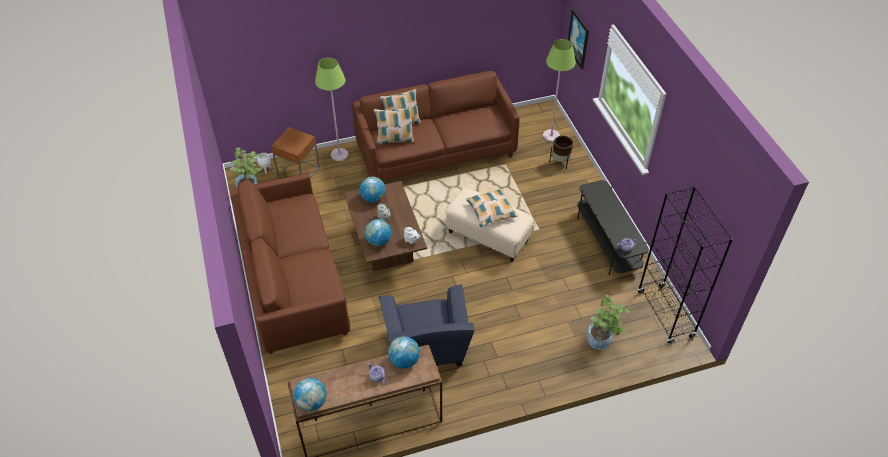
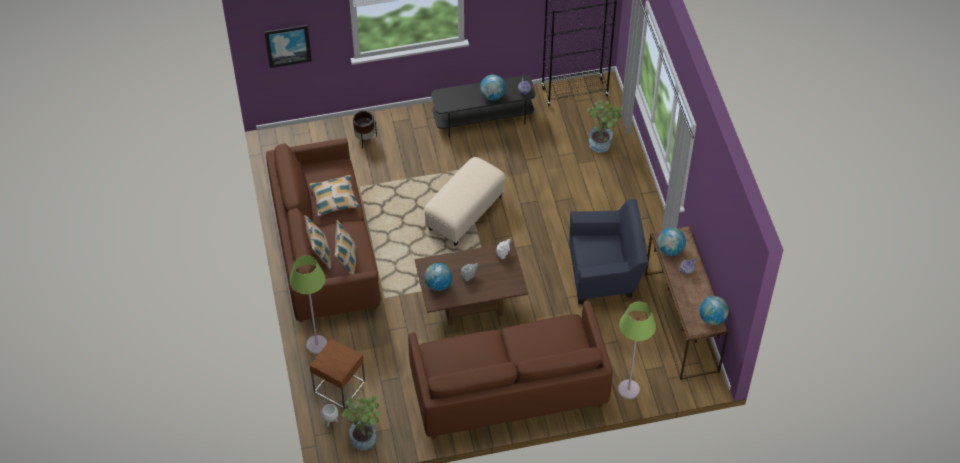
camera: 85 degrees left, 5 degrees up
globe [365,219,392,246] -> globe moved to [480,75,506,100]
pillow [465,189,518,227] -> pillow moved to [309,175,360,216]
green floor lamp [543,39,576,142] -> green floor lamp moved to [618,302,656,399]

